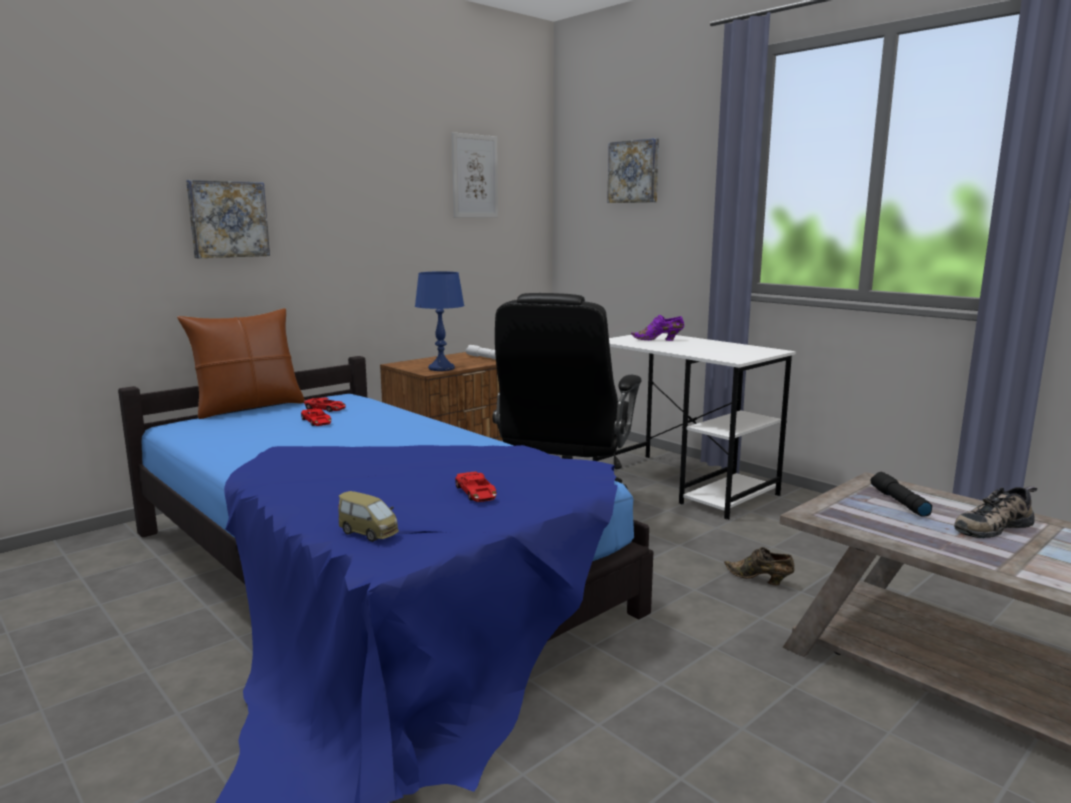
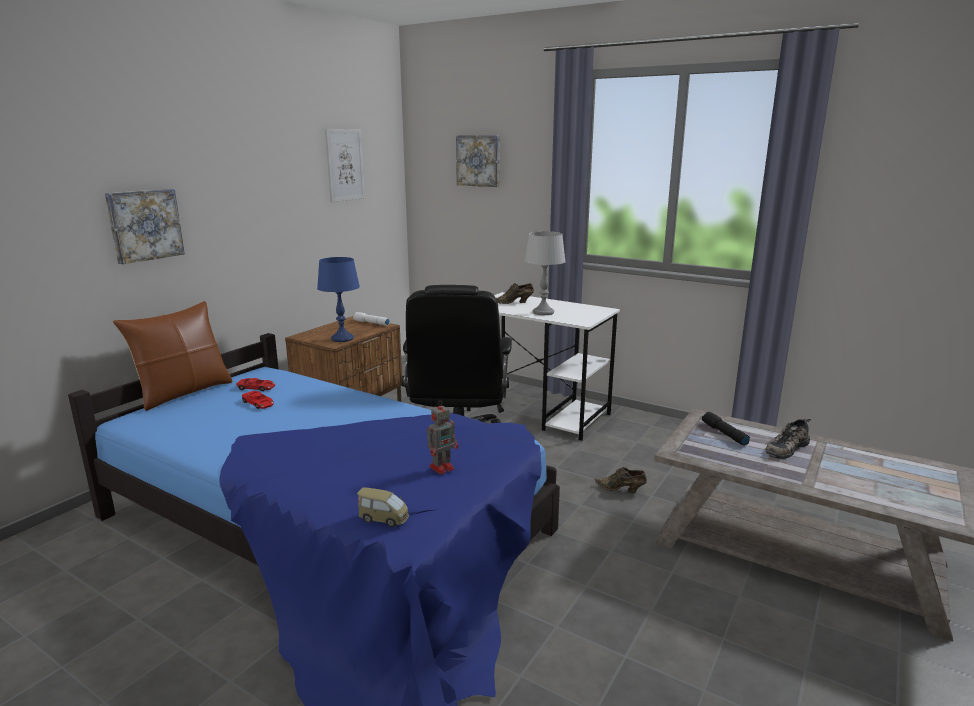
camera: 15 degrees left, 5 degrees up
red toy car [455,471,497,502] -> toy robot [427,400,458,475]
purple shoe [631,315,684,341] -> brown shoe [496,283,534,304]
none -> grey table lamp [524,231,566,315]

